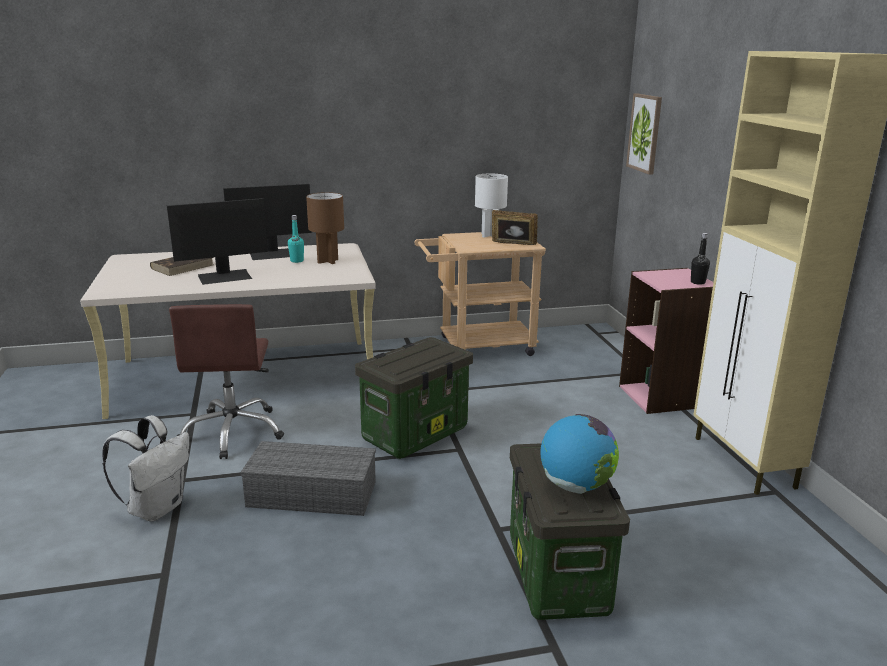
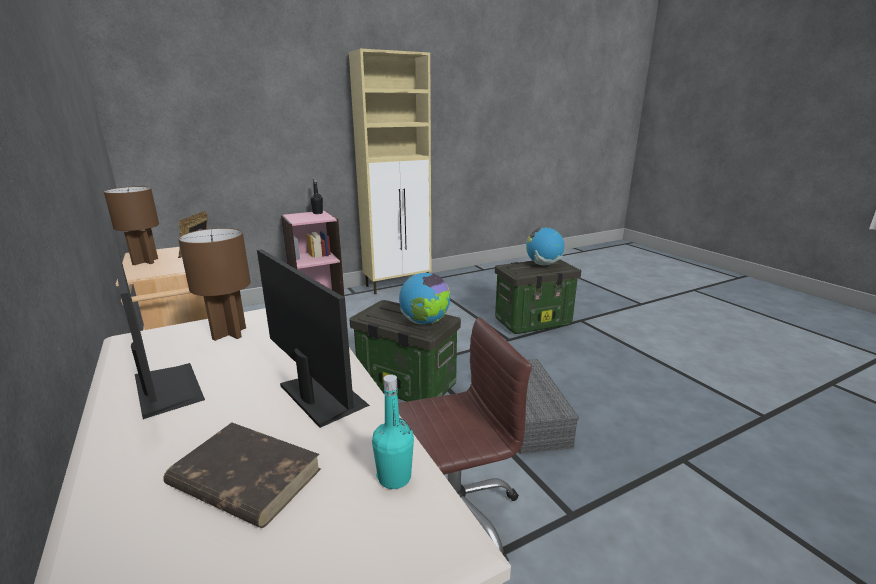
camera: 105 degrees left, 0 degrees up
white backpack [102,415,189,521] -> none
turquoise bottle [288,215,304,263] -> turquoise bottle moved to [372,374,414,489]
white table lamp [475,173,508,238] -> brown table lamp [104,186,159,265]
picture [626,94,662,175] -> none
none -> globe [399,273,450,324]

